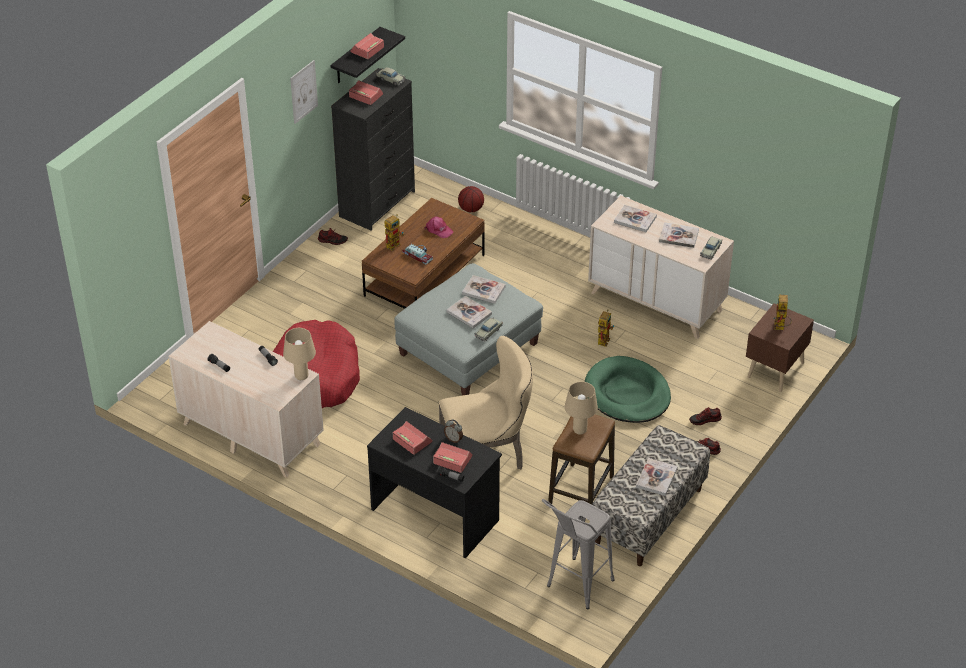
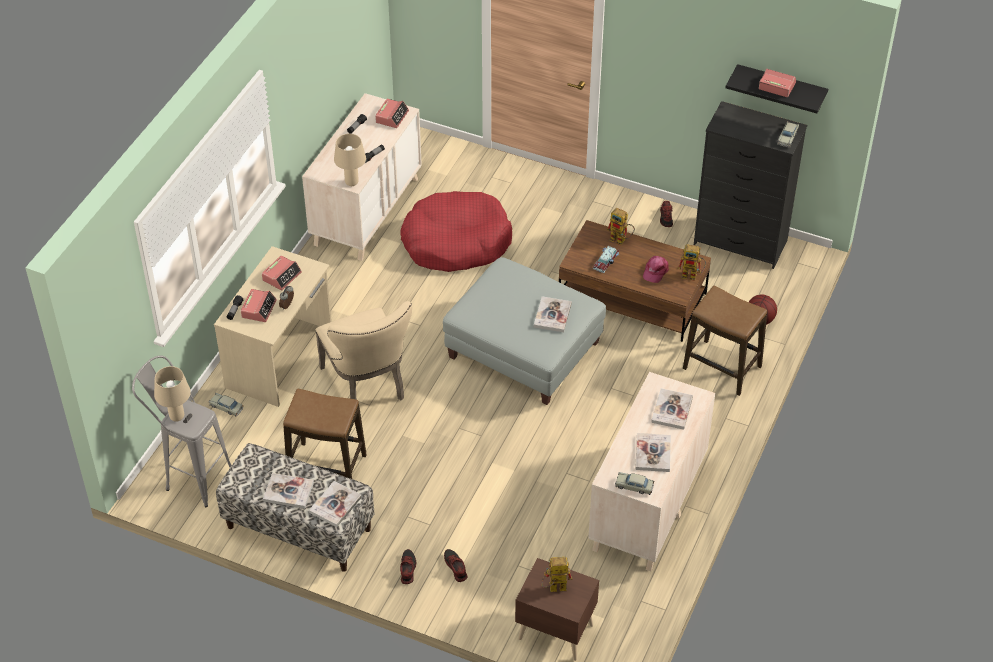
camera: 80 degrees right, 5 degrees up
picture [290,60,318,124] -> none
alarm clock [349,80,383,105] -> alarm clock moved to [375,99,409,128]
black desk [367,407,502,558] -> beige desk [214,246,332,407]
book [446,296,492,328] -> book moved to [309,481,362,527]
beige toy car [474,317,503,341] -> beige toy car moved to [208,393,243,416]
beige table lamp [565,382,598,435] -> beige table lamp moved to [154,366,191,422]
green dog bed [585,356,671,423] -> none
toy robot [598,309,614,347] -> toy robot moved to [678,244,706,281]
none -> stool [683,286,767,396]

